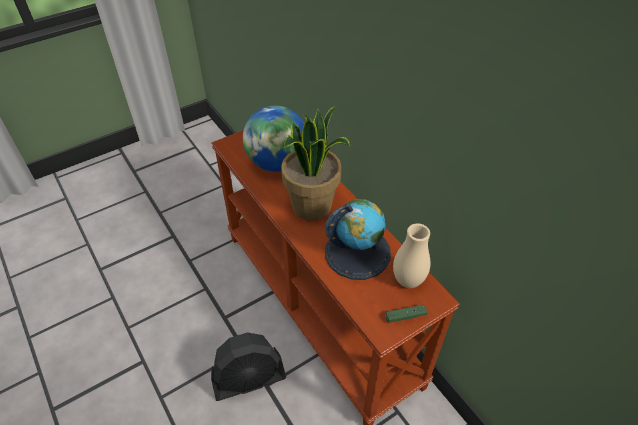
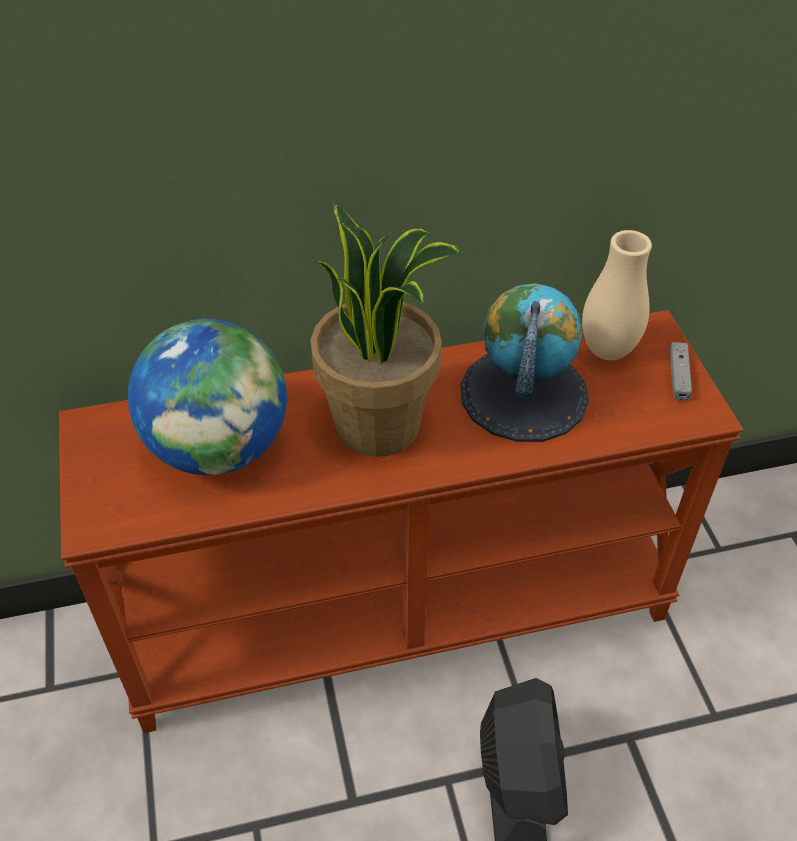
camera: 70 degrees left, 0 degrees up
green game controller [386,305,427,323] -> grey game controller [670,342,692,401]

